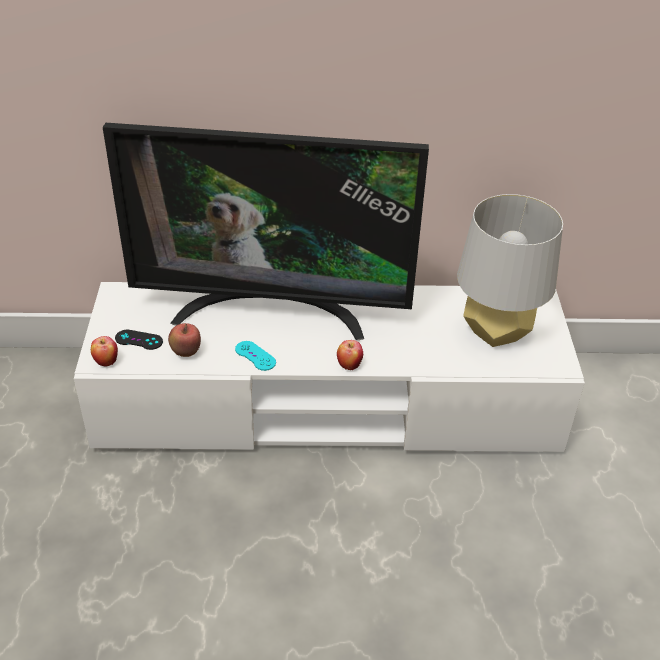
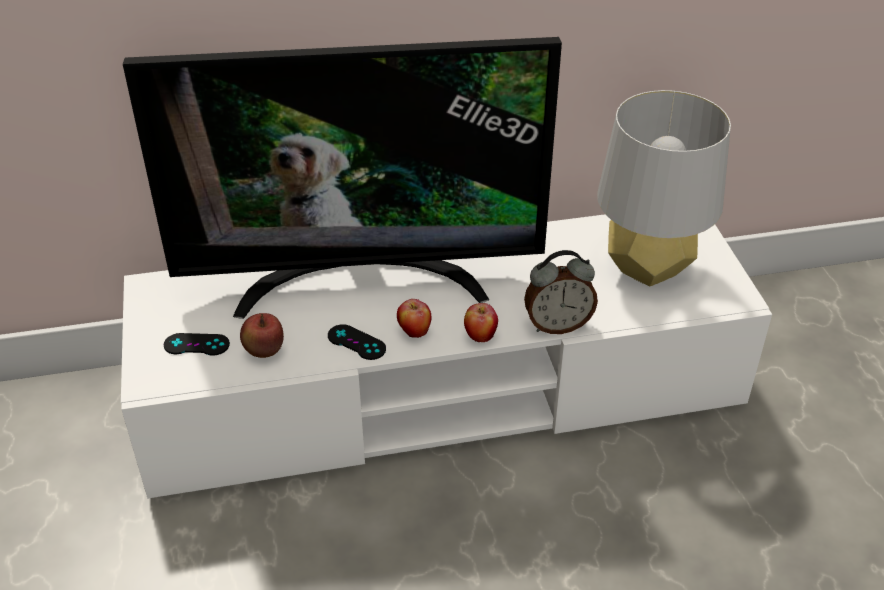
camera: 10 degrees left, 0 degrees up
apple [91,336,118,367] -> apple moved to [397,299,432,338]
turquoise game controller [235,341,276,371] -> black game controller [328,324,386,360]
none -> alarm clock [524,250,598,334]

